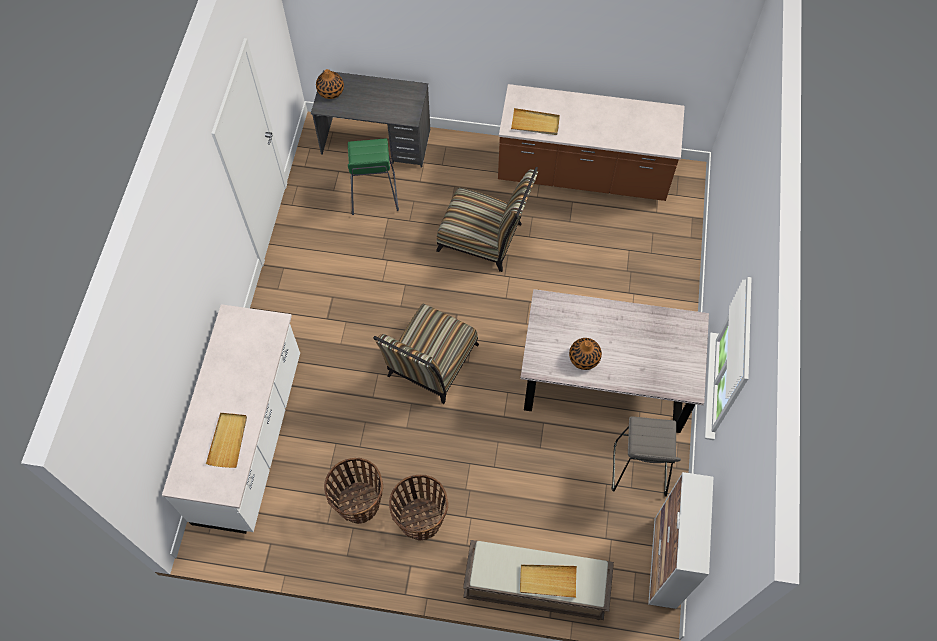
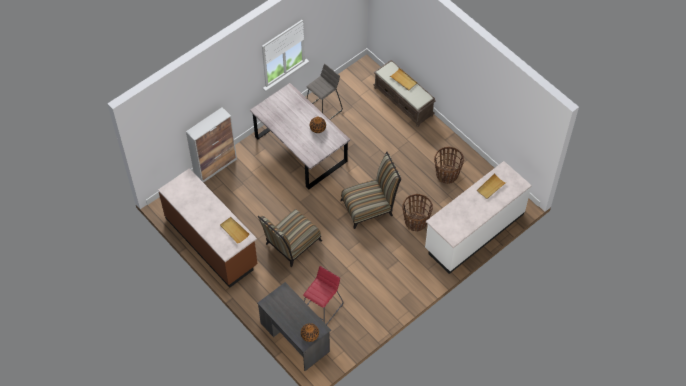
camera: 140 degrees left, 5 degrees down
green stool [348,138,399,215] -> red stool [303,266,344,325]
basket [389,475,448,541] -> basket moved to [402,194,433,231]
chair [436,167,538,272] -> chair turned 105 degrees counterclockwise [258,209,322,267]
cabinet [648,472,713,609] -> cabinet moved to [186,107,237,183]

